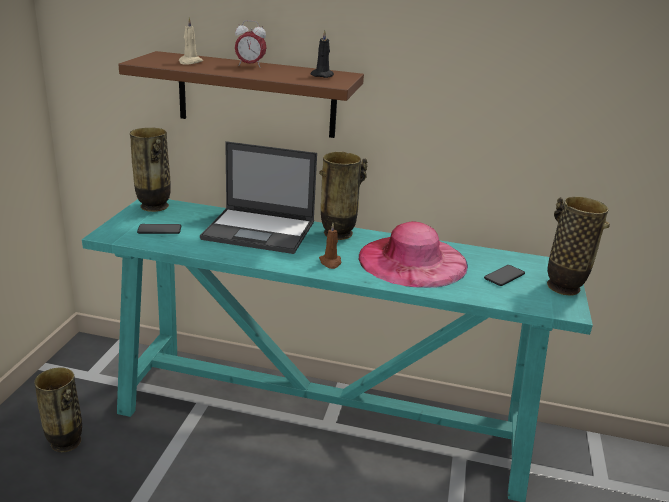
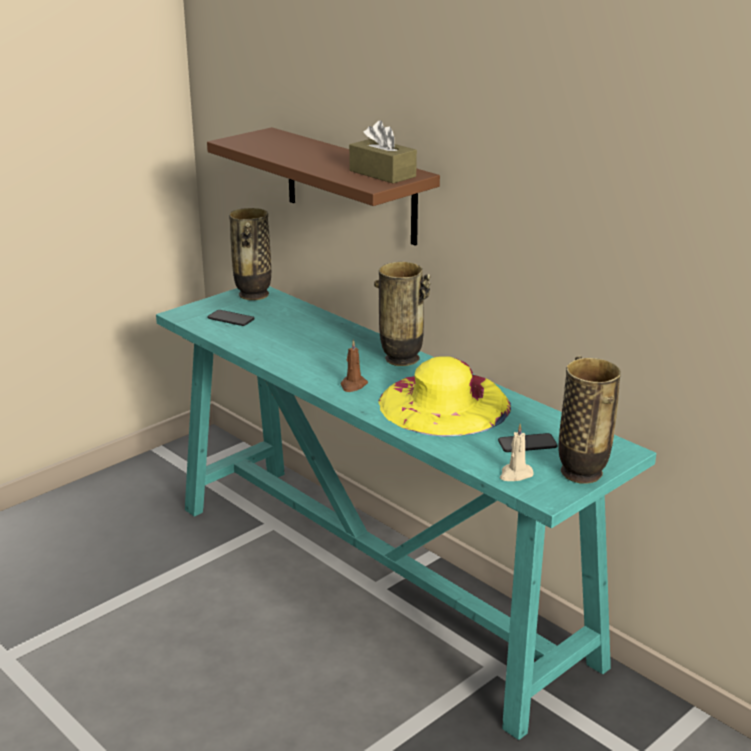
camera: 35 degrees right, 0 degrees up
vase [34,367,82,452] -> none
beige candle [179,17,203,65] -> beige candle moved to [500,424,534,481]
laptop [200,141,317,254] -> none
alarm clock [235,20,266,68] -> none
black candle [310,30,334,78] -> brown tissue box [349,121,417,183]
pink hat [358,221,468,288] -> yellow hat [378,356,511,436]

